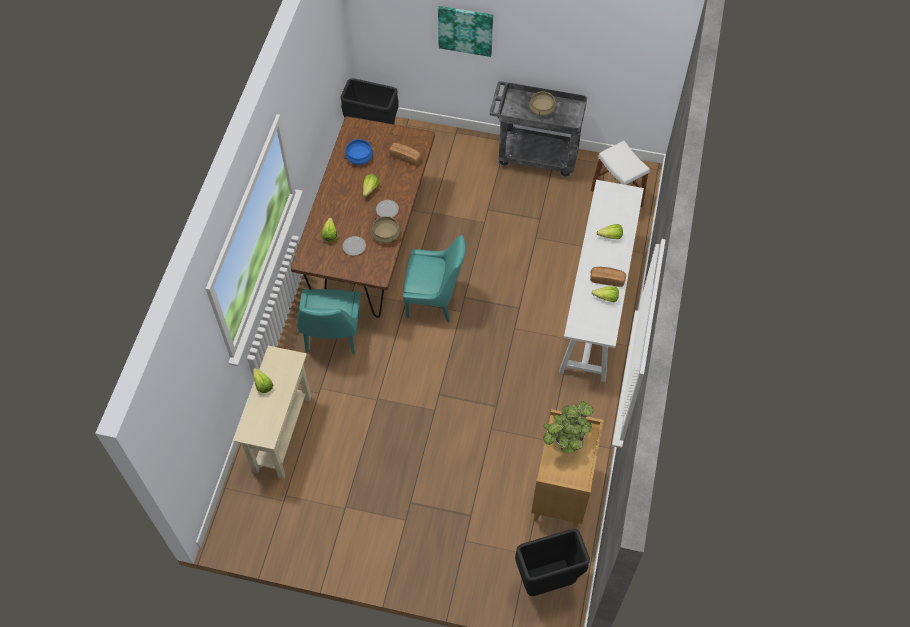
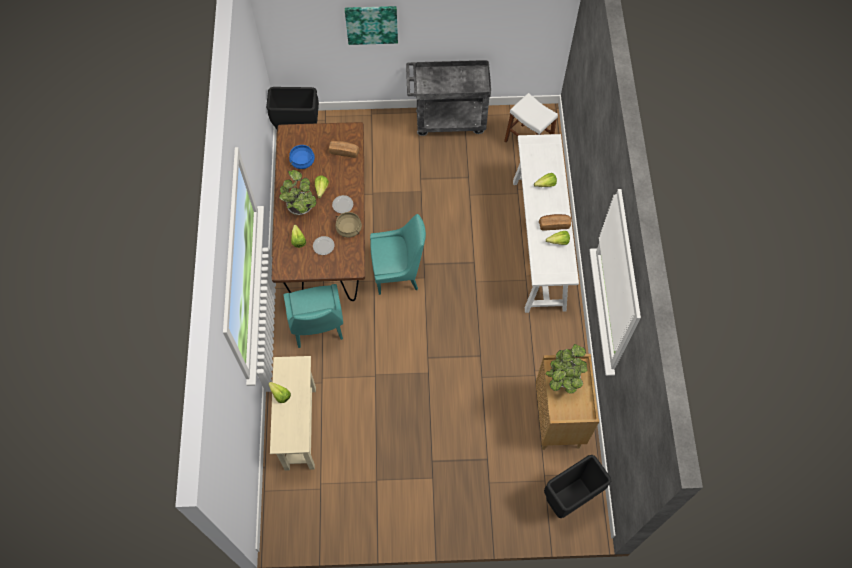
camera: 15 degrees left, 5 degrees up
beige cooking pot [529,91,556,116] -> none
none -> potted plant [279,170,316,215]

